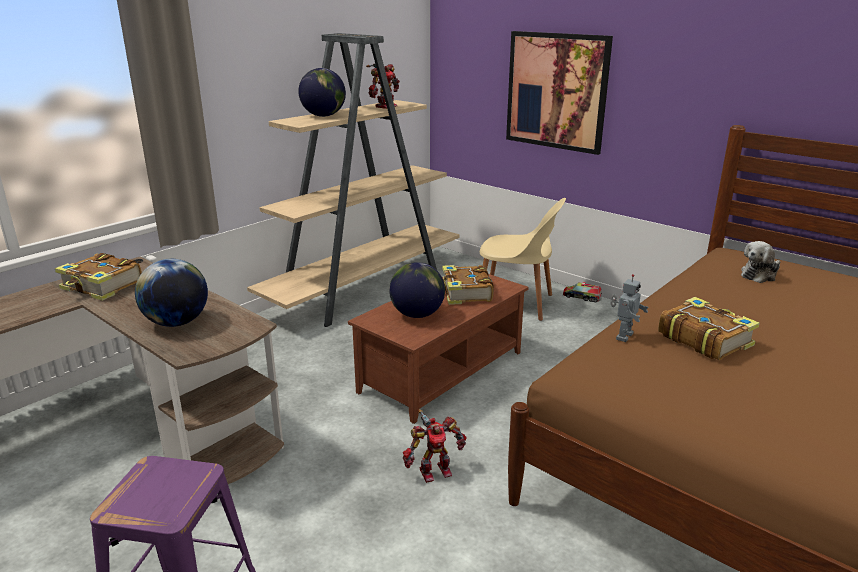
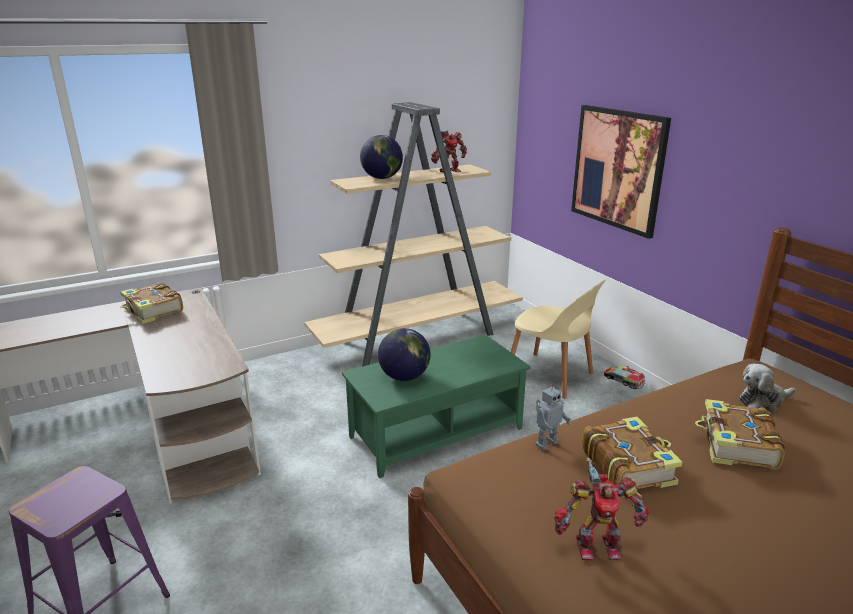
camera: 20 degrees right, 0 degrees up
globe [135,259,208,327] -> none
brown coffee table [348,274,529,424] -> green coffee table [342,335,531,478]
toy robot [403,410,466,483] -> toy robot moved to [554,458,650,560]
book [442,265,494,305] -> book moved to [695,399,785,470]

